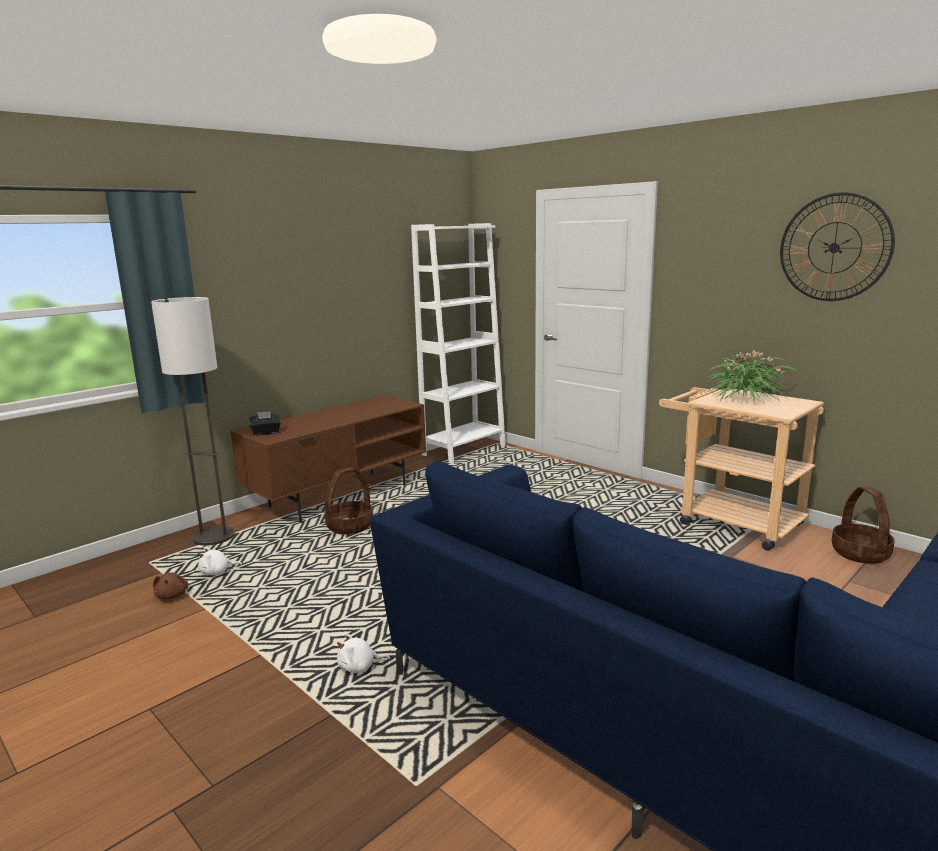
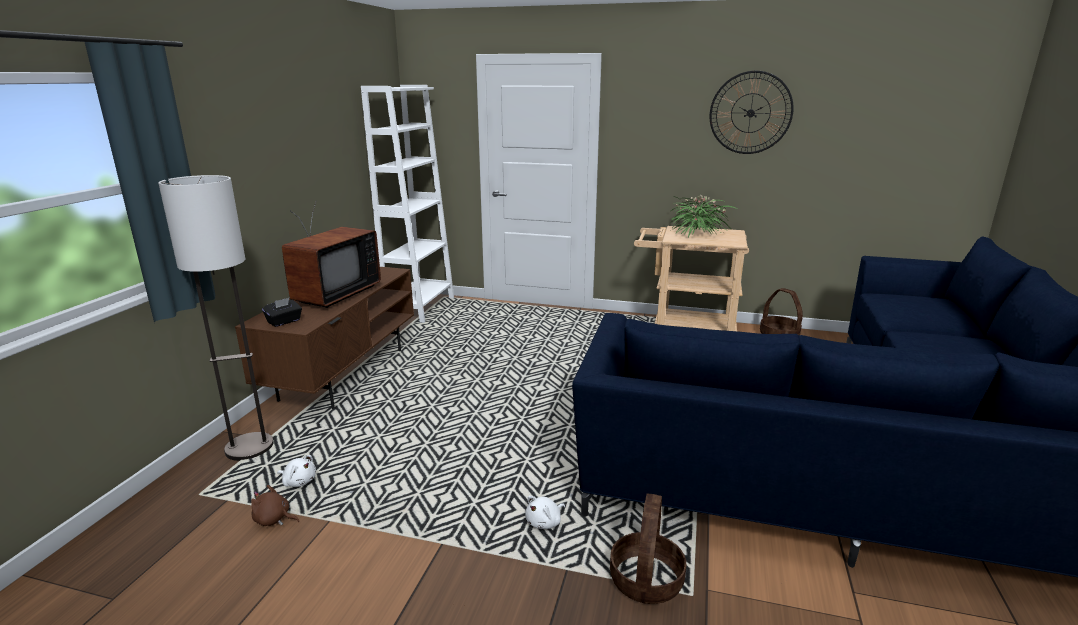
camera: 30 degrees left, 5 degrees up
brown plush toy [153,572,189,600] -> brown plush toy turned 150 degrees clockwise [251,485,299,526]
white plush toy [198,547,242,575] -> white plush toy turned 105 degrees counterclockwise [277,455,316,487]
basket [325,467,373,534] -> basket moved to [610,493,686,604]
none -> television [282,200,381,308]

